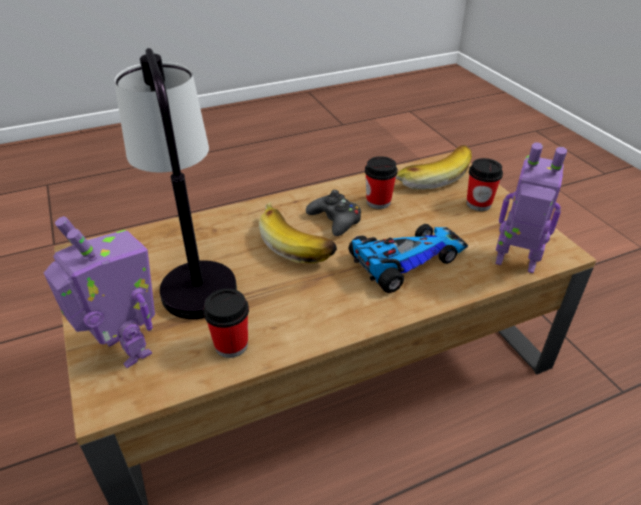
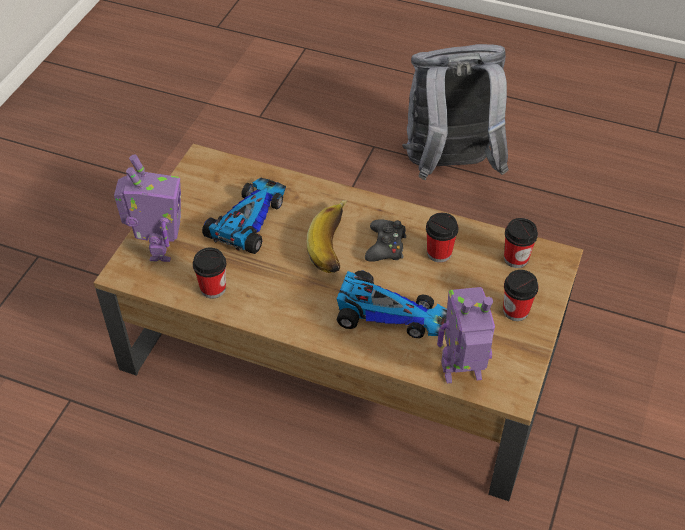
camera: 45 degrees right, 10 degrees up
table lamp [114,48,237,319] -> toy car [202,178,286,254]
banana [395,145,472,190] -> cup [504,218,538,268]
toy robot [496,142,567,273] -> toy robot turned 75 degrees counterclockwise [437,287,495,384]
none -> grey backpack [402,44,509,180]

